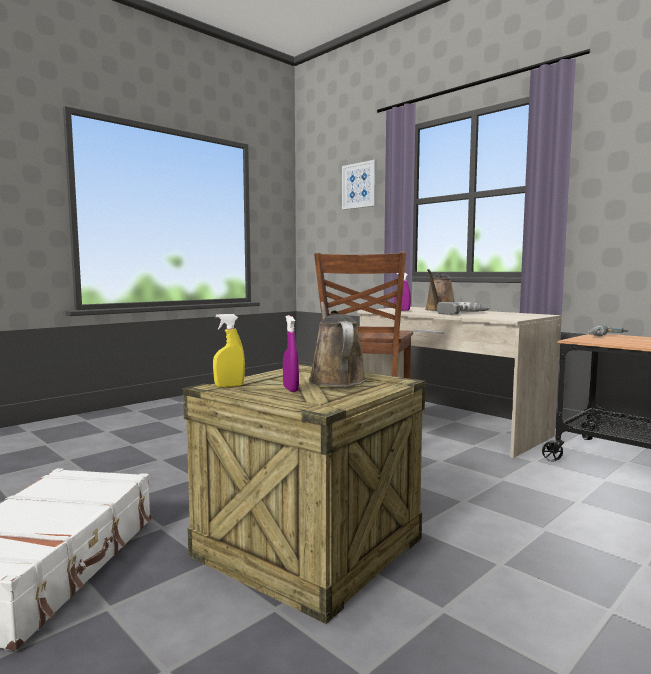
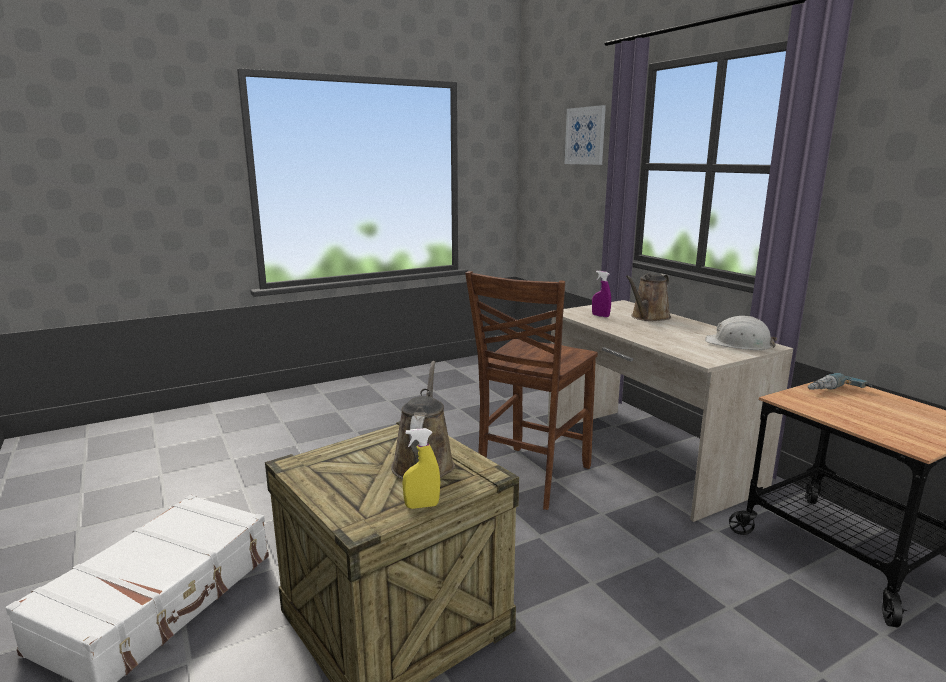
camera: 15 degrees right, 10 degrees up
yellow spray bottle [213,314,245,387] -> yellow spray bottle moved to [402,428,440,509]
purple spray bottle [283,315,299,392] -> none
power drill [437,302,490,315] -> none
none -> white hard hat [705,316,778,350]

